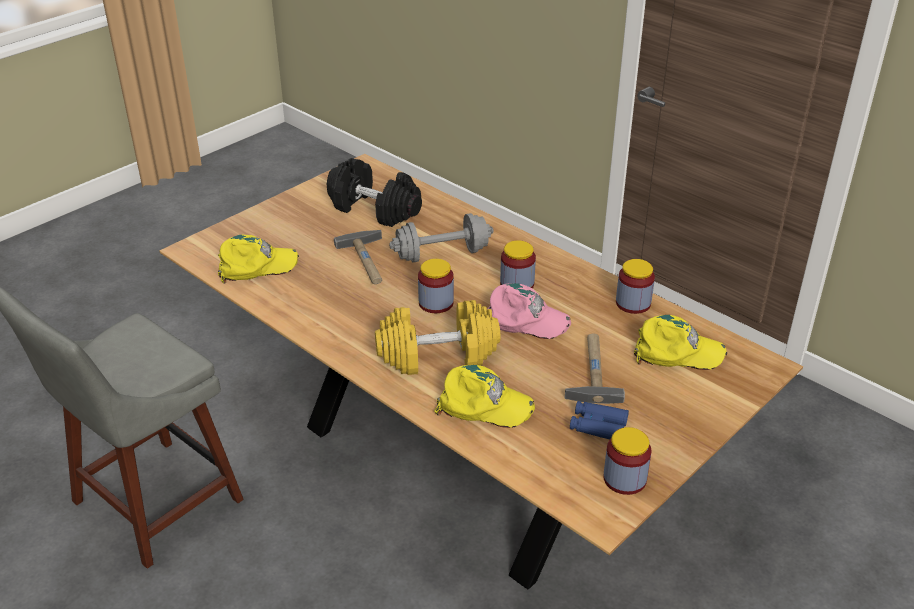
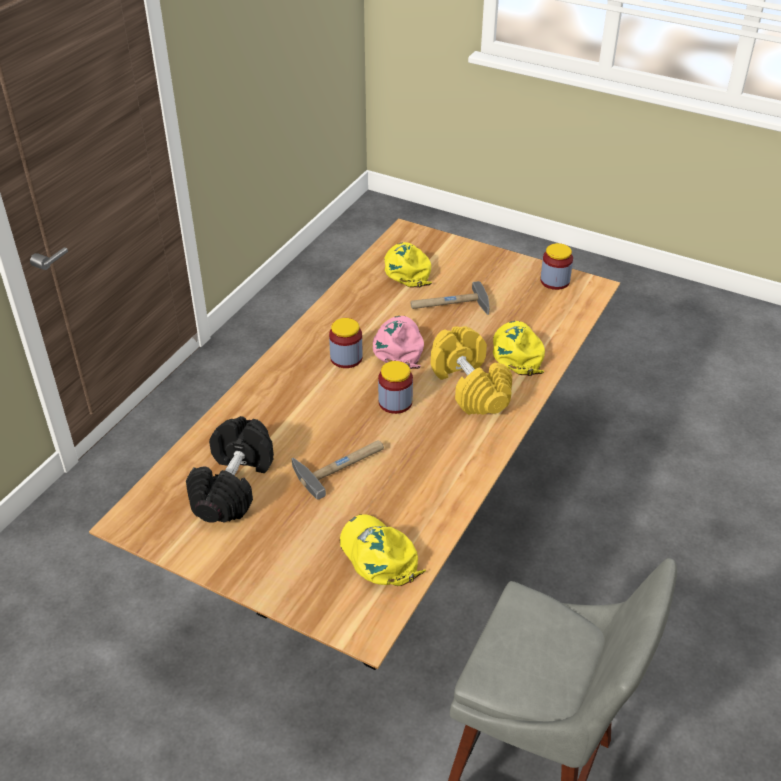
camera: 105 degrees left, 5 degrees up
grey dumbbell [389,213,493,262] -> none
blue binoculars [570,401,629,439] -> none
jar [616,259,655,314] -> none

